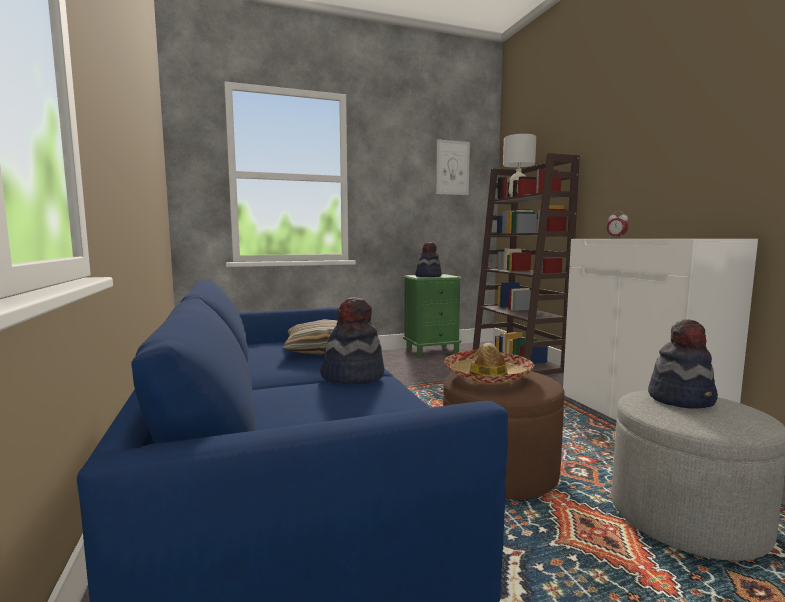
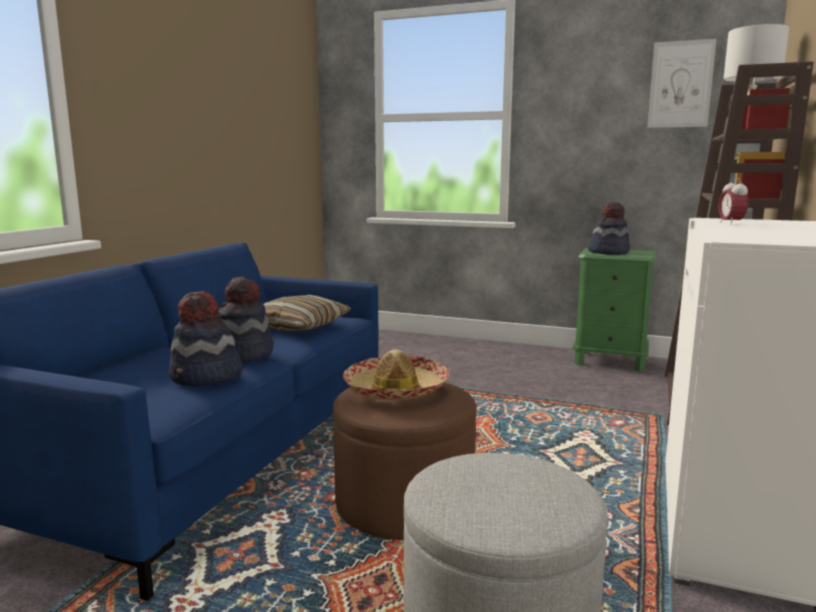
camera: 40 degrees right, 5 degrees up
hat [648,319,718,409] -> hat moved to [169,291,243,386]

